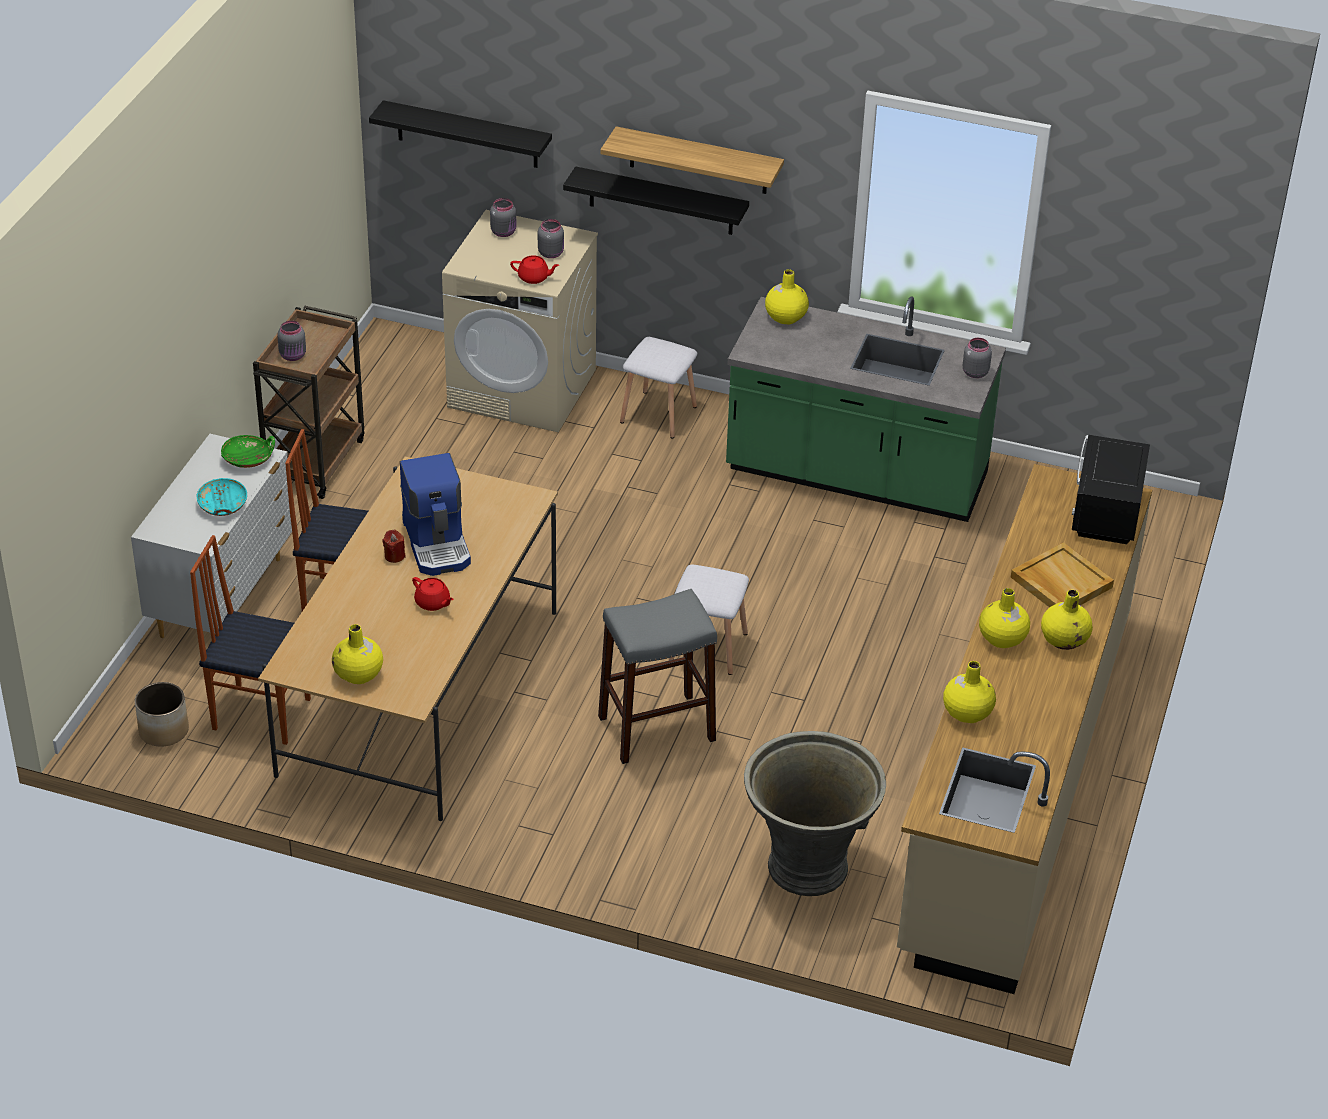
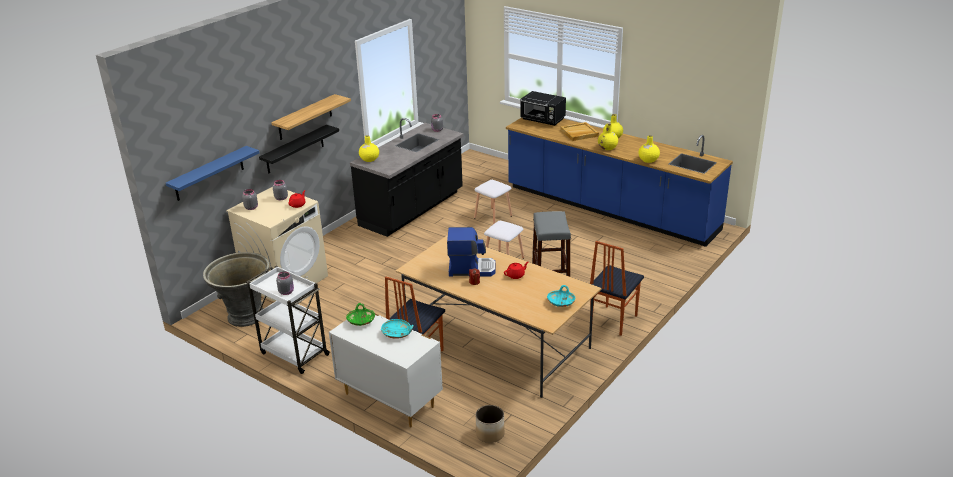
camera: 70 degrees left, 10 degrees down
chair [190,535,311,745] -> chair moved to [590,241,644,336]
brown cart [253,306,365,499] -> white cart [246,266,330,374]
yellow vase [332,624,383,684] -> turquoise bowl [547,285,575,307]
black shelf [369,100,552,168] -> blue shelf [166,146,260,201]
white stool [620,337,697,438] -> white stool moved to [474,180,512,224]
green counter [726,296,1006,522] -> black counter [350,118,464,237]
grey planter [744,731,886,896] -> grey planter moved to [203,252,269,327]
beige counter [897,464,1152,994] -> blue counter [506,118,733,247]

